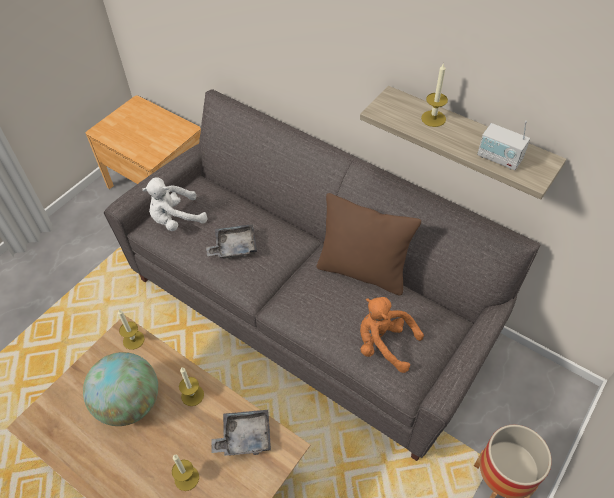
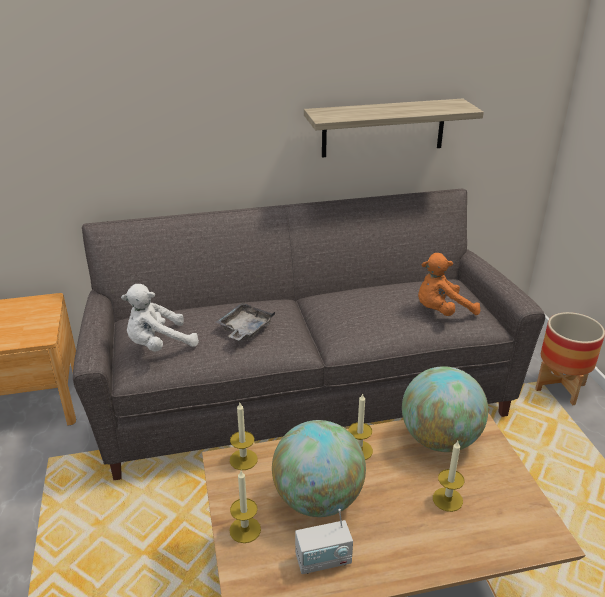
camera: 50 degrees left, 20 degrees down
white plush toy [142,177,208,231] -> white plush toy turned 45 degrees clockwise [121,284,199,352]
grey tray [211,410,271,456] -> globe [402,366,488,452]
brown pillow [316,193,421,295] -> none
candle [421,63,448,127] -> candle moved to [229,471,261,543]
radio [477,121,530,170] -> radio moved to [295,509,353,574]

